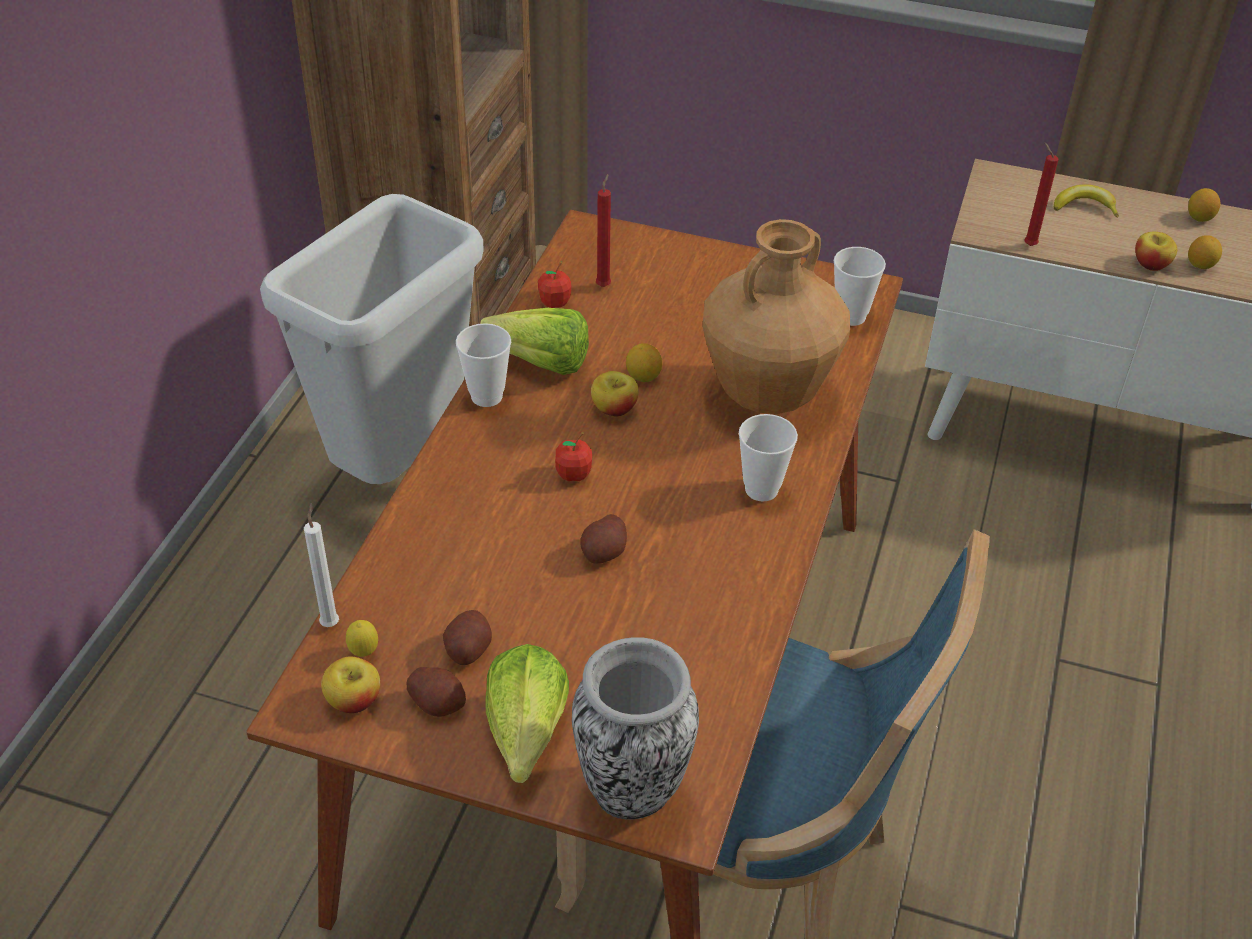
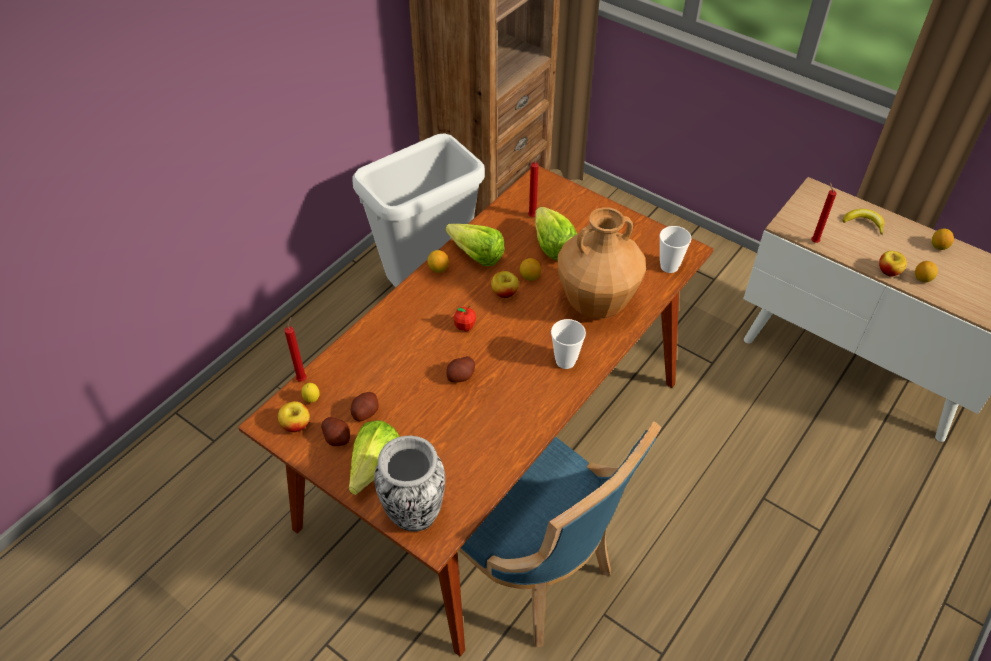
camera: 20 degrees right, 5 degrees up
white candle [304,503,339,627] -> red candle [284,317,307,382]
cup [456,323,511,407] -> lemon [428,250,449,273]
apple [538,262,571,308] -> none
none -> lettuce [535,207,577,261]

